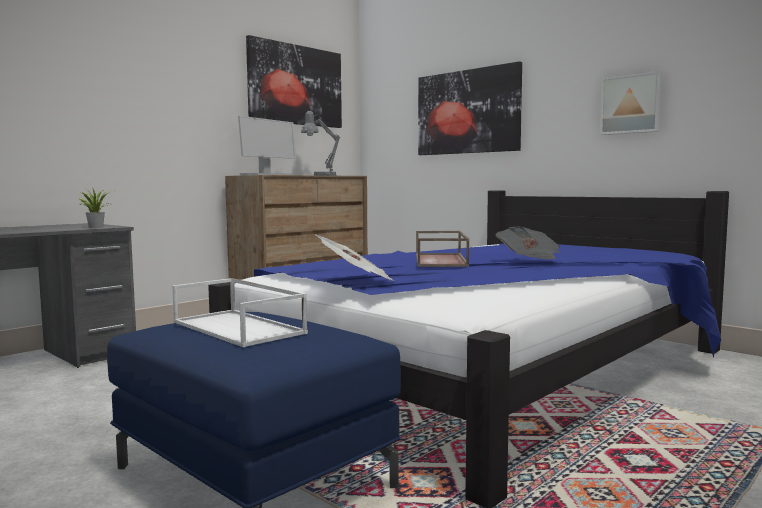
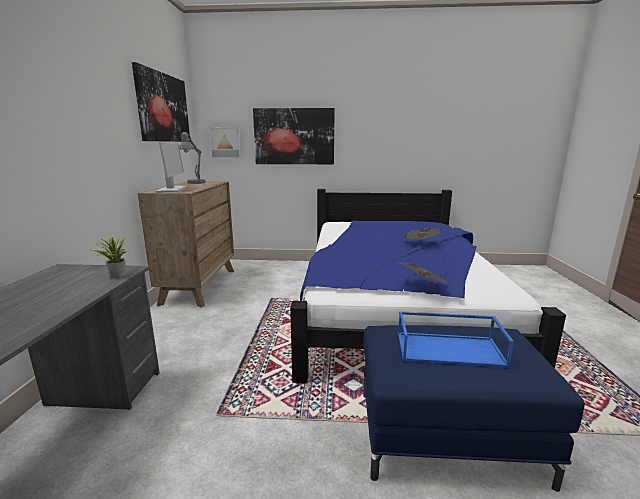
camera: 40 degrees left, 10 degrees up
white tray [172,278,308,347] -> blue tray [398,311,514,368]
brown tray [416,231,469,267] -> none
picture [600,71,662,135] -> picture moved to [209,127,242,159]

